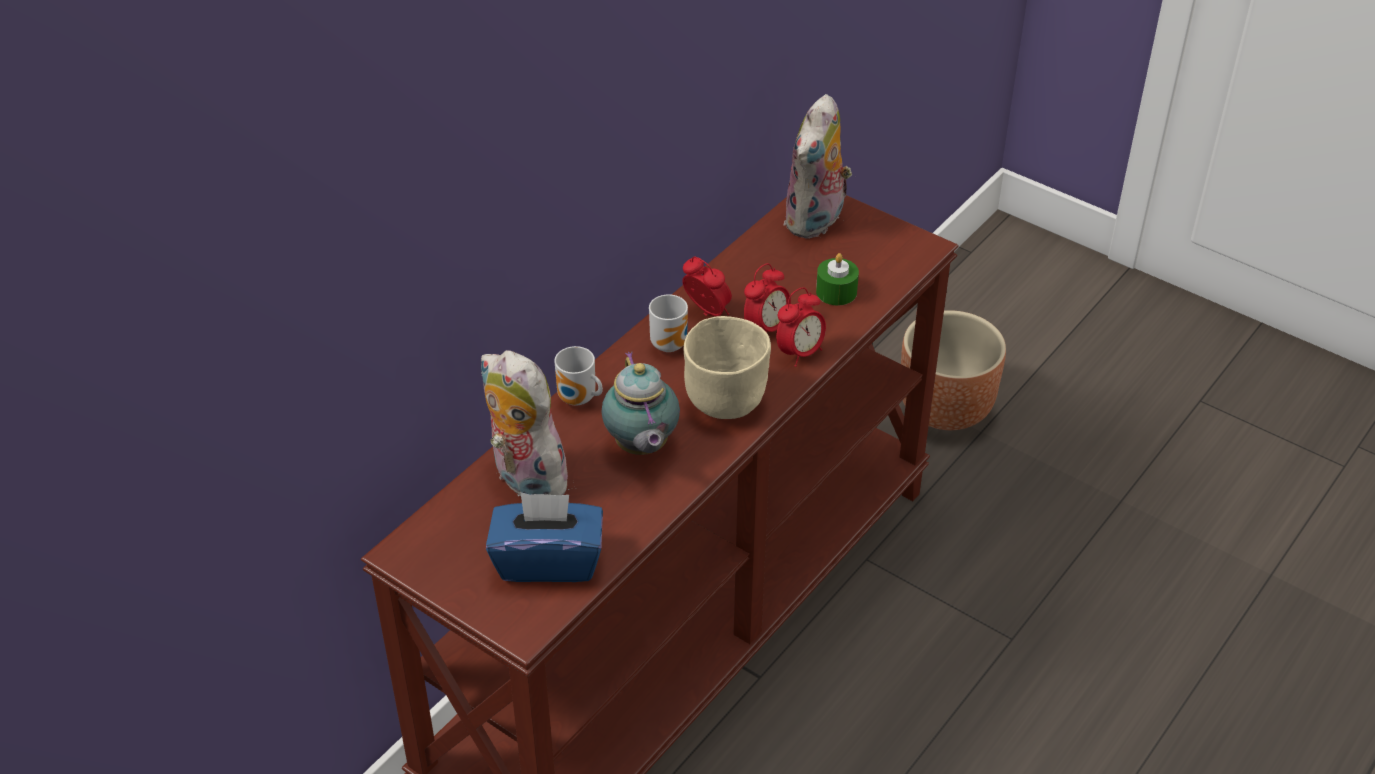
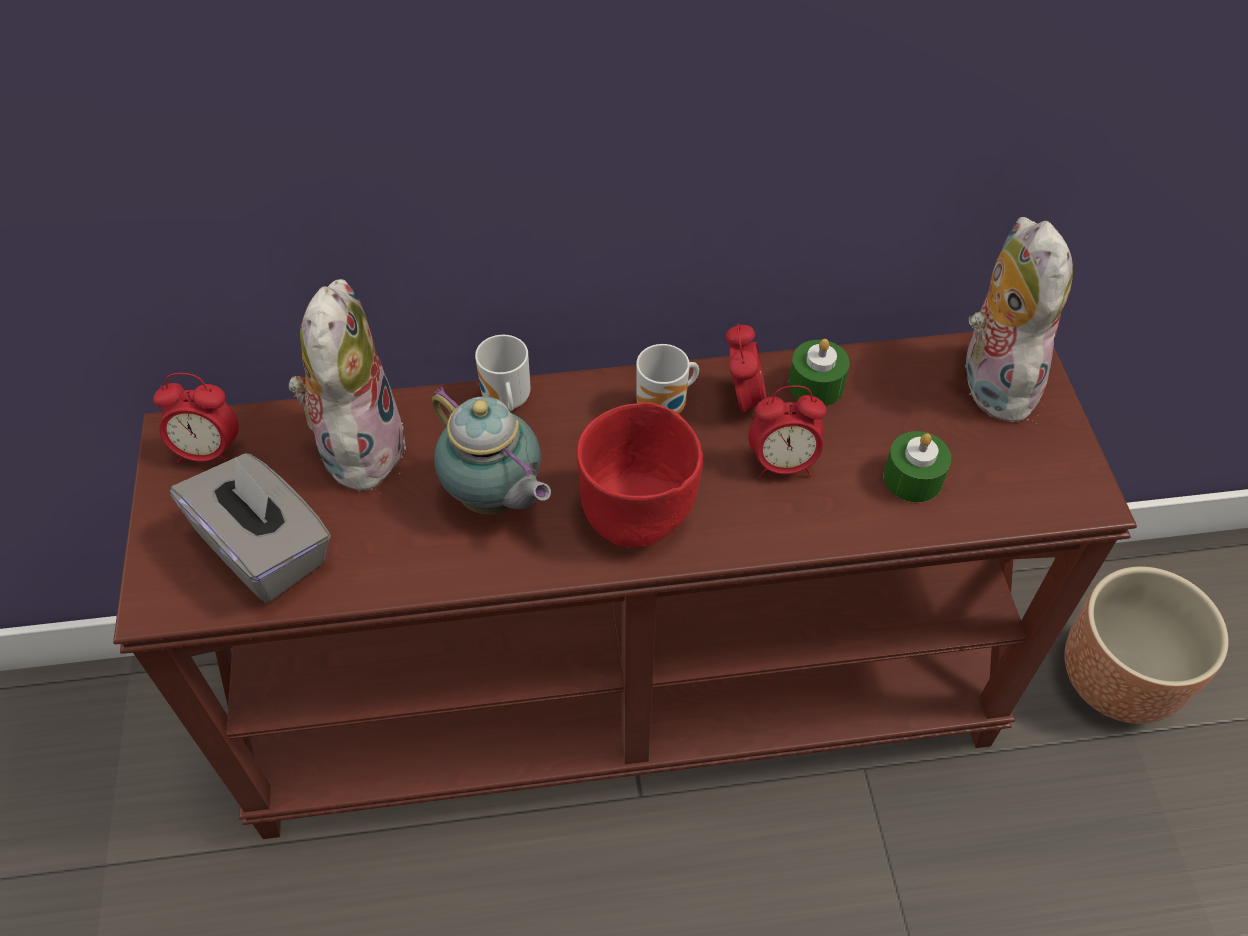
camera: 45 degrees right, 10 degrees up
blue tissue box [486,492,603,582] -> grey tissue box [170,453,331,603]
teapot [601,351,680,455] -> teapot turned 75 degrees counterclockwise [432,387,551,515]
beige bowl [683,316,771,419] -> red bowl [576,402,703,547]
alarm clock [776,287,826,367] -> alarm clock moved to [153,373,239,464]
plush toy [784,94,852,239] -> plush toy turned 105 degrees clockwise [965,217,1073,424]
none -> green candle [788,339,850,406]

